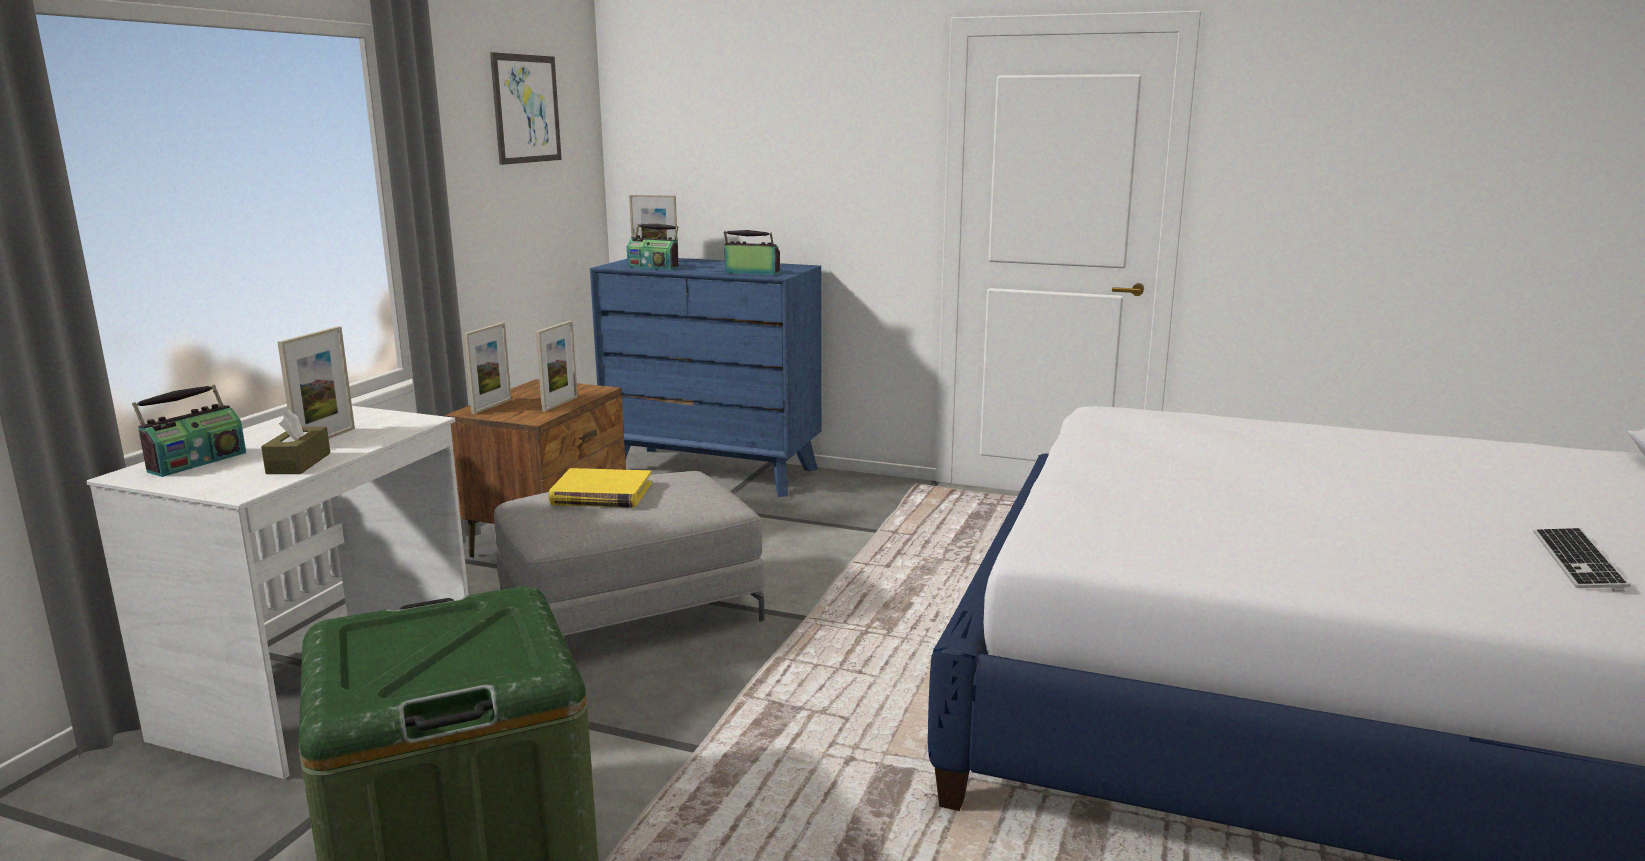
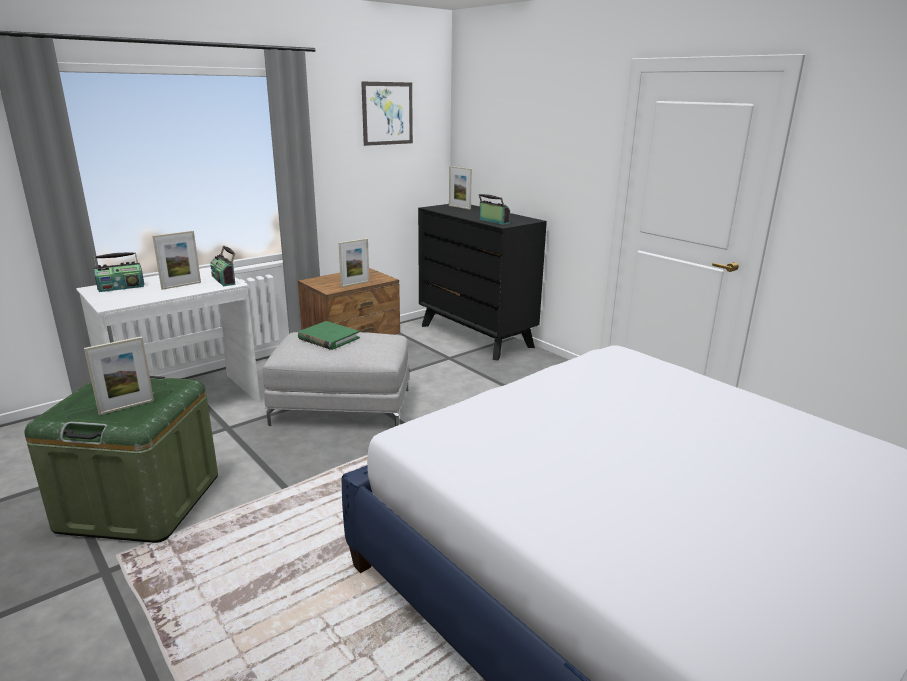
camera: 30 degrees right, 5 degrees up
brown tissue box [261,409,330,474] -> none
picture frame [463,323,512,414] -> picture frame moved to [84,336,154,415]
yellow book [549,468,652,508] -> green book [298,321,360,350]
blue dresser [590,258,821,497] -> black dresser [418,204,547,361]
radio [627,224,679,270] -> radio moved to [210,245,236,286]
keyboard [1534,528,1630,591] -> none

